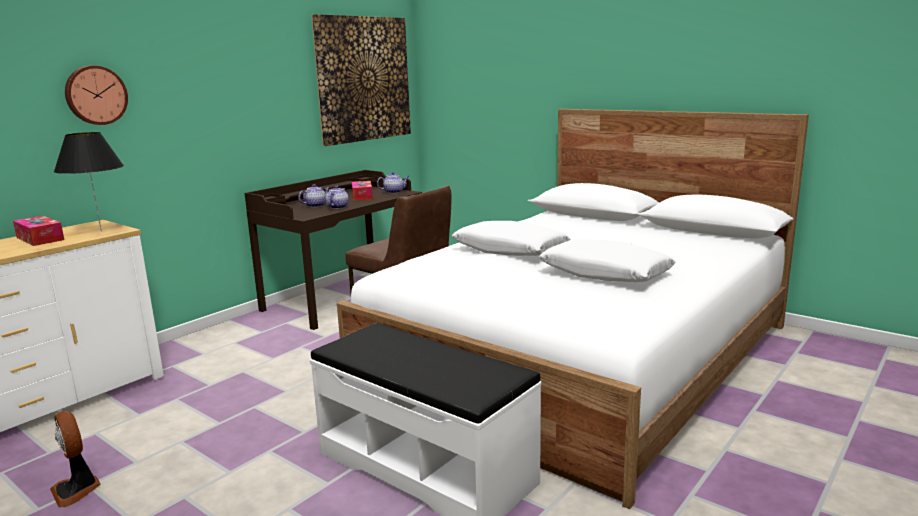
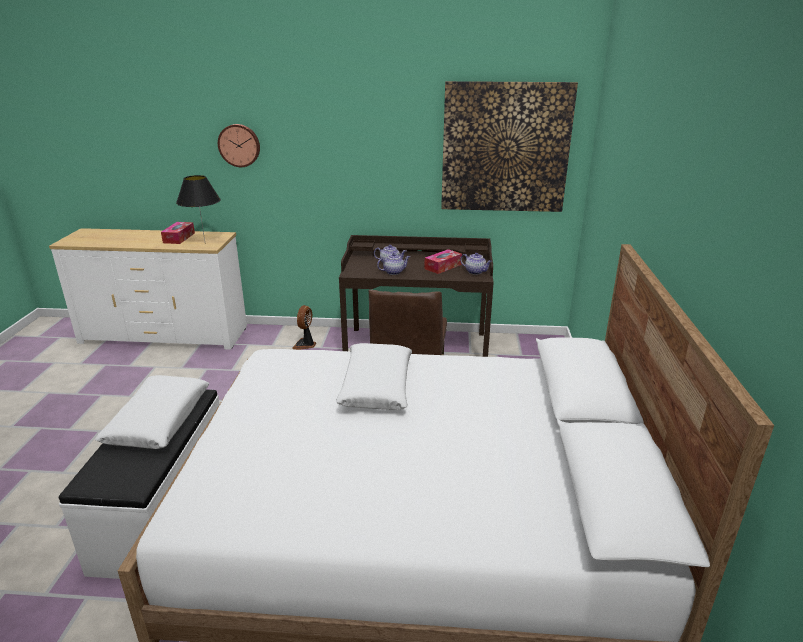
camera: 55 degrees right, 10 degrees up
fan [50,411,101,508] -> fan moved to [292,305,317,350]
white pillow [539,239,676,282] -> white pillow moved to [95,375,209,449]

